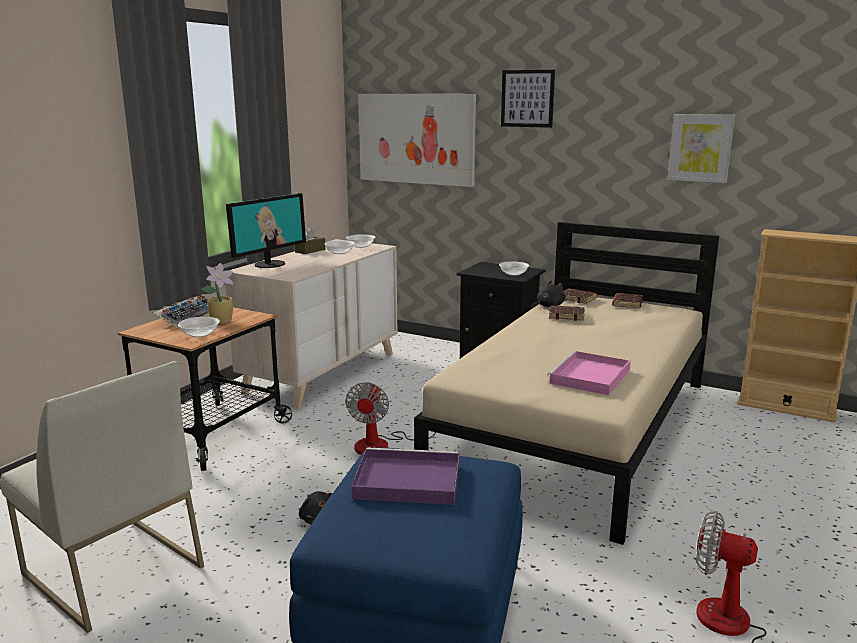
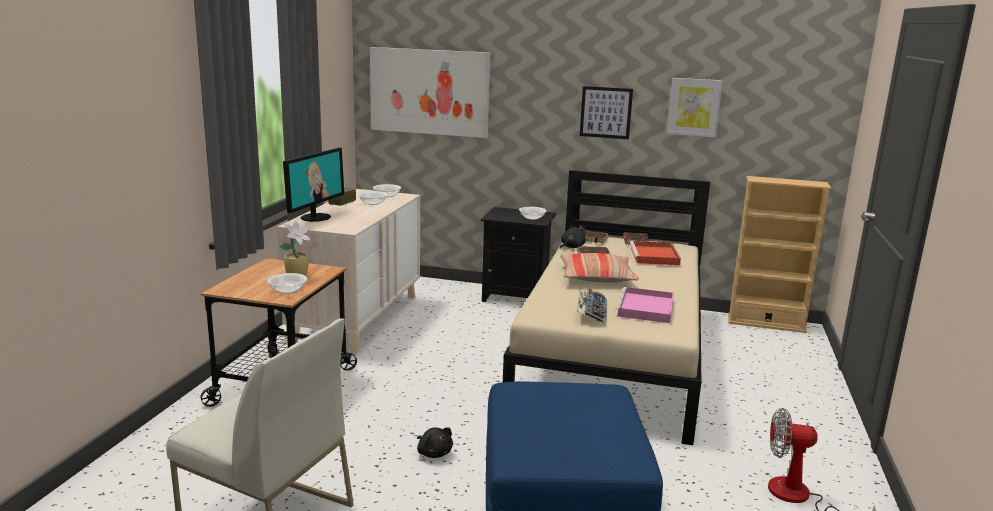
camera: 15 degrees left, 0 degrees up
keyboard [153,295,209,328] -> keyboard moved to [577,288,607,326]
fan [345,382,436,455] -> none
purple tray [351,447,460,505] -> none
picture [501,70,555,128] -> picture moved to [580,86,633,139]
none -> pillow [560,253,639,283]
none -> red tray [630,241,681,265]

